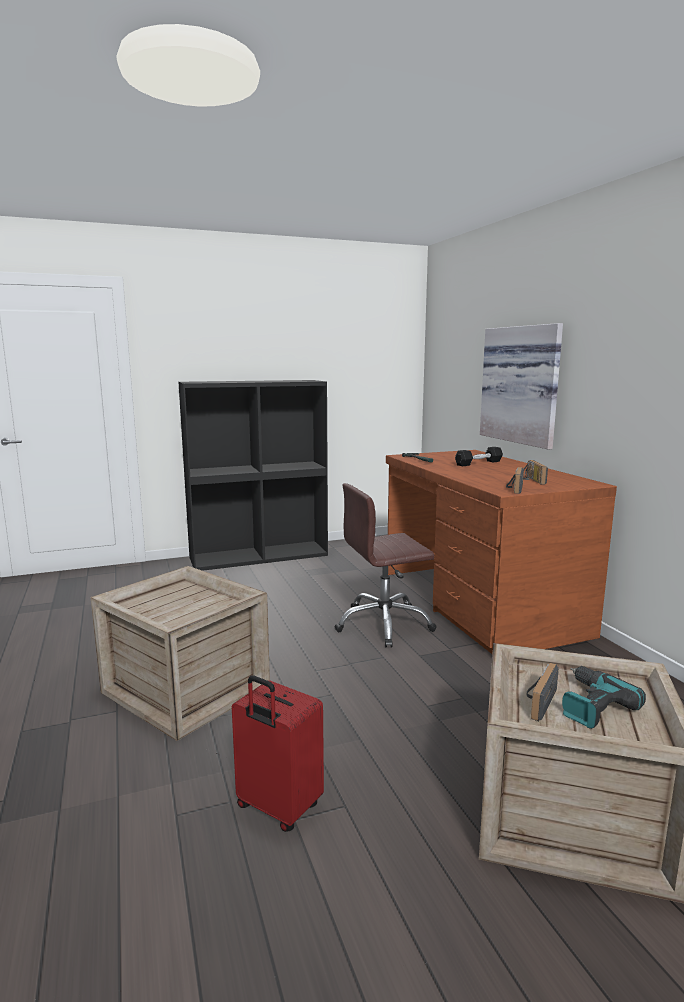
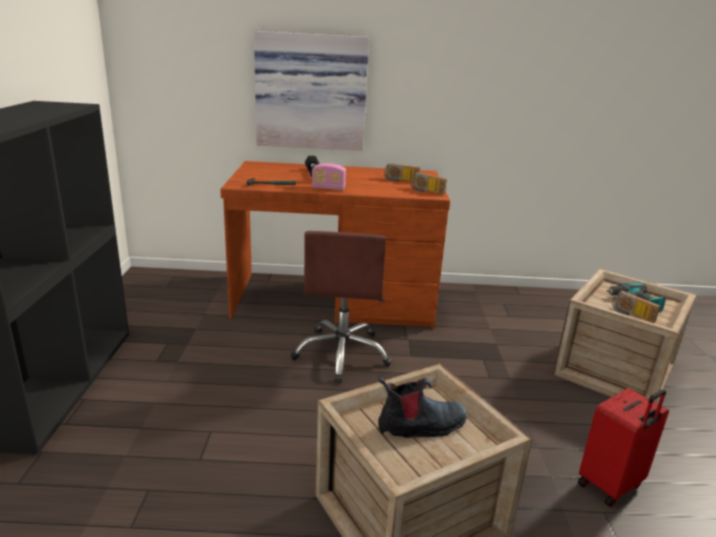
camera: 70 degrees left, 10 degrees up
none -> radio [312,163,346,191]
none -> boot [378,376,467,438]

